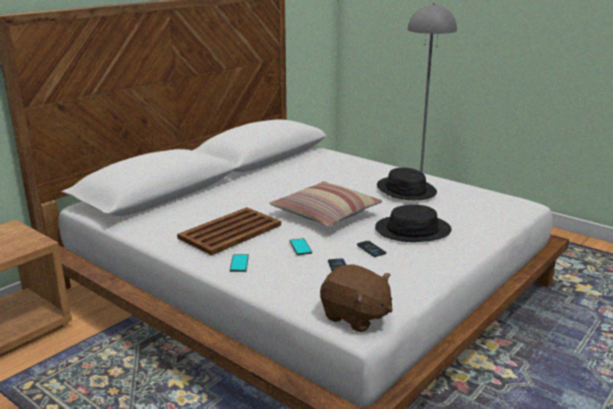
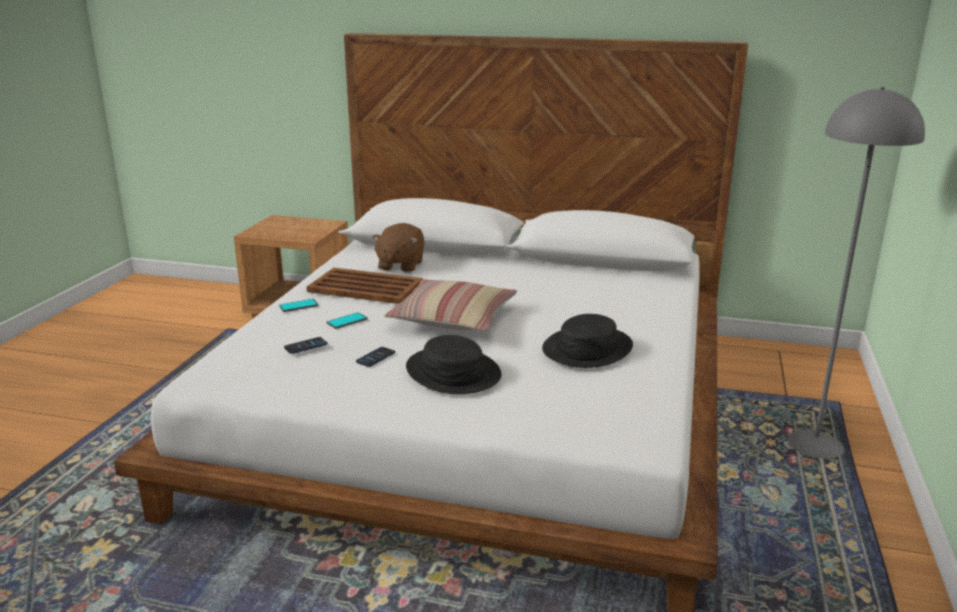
camera: 65 degrees right, 0 degrees up
brown plush toy [320,264,393,332] -> brown plush toy moved to [372,223,425,272]

